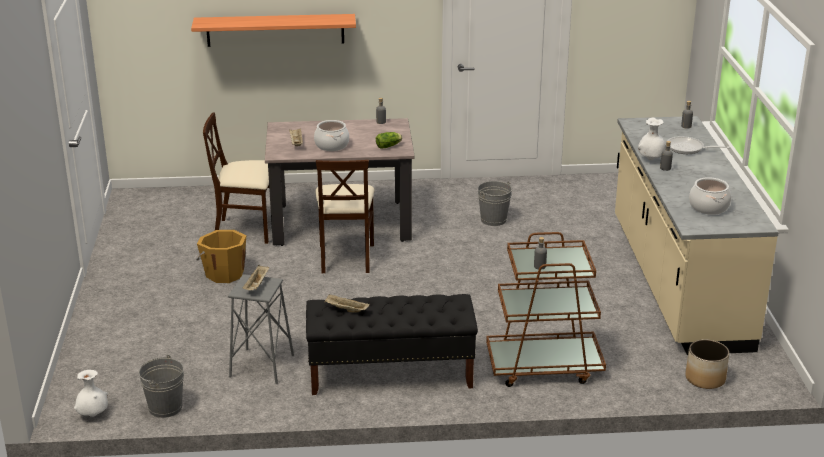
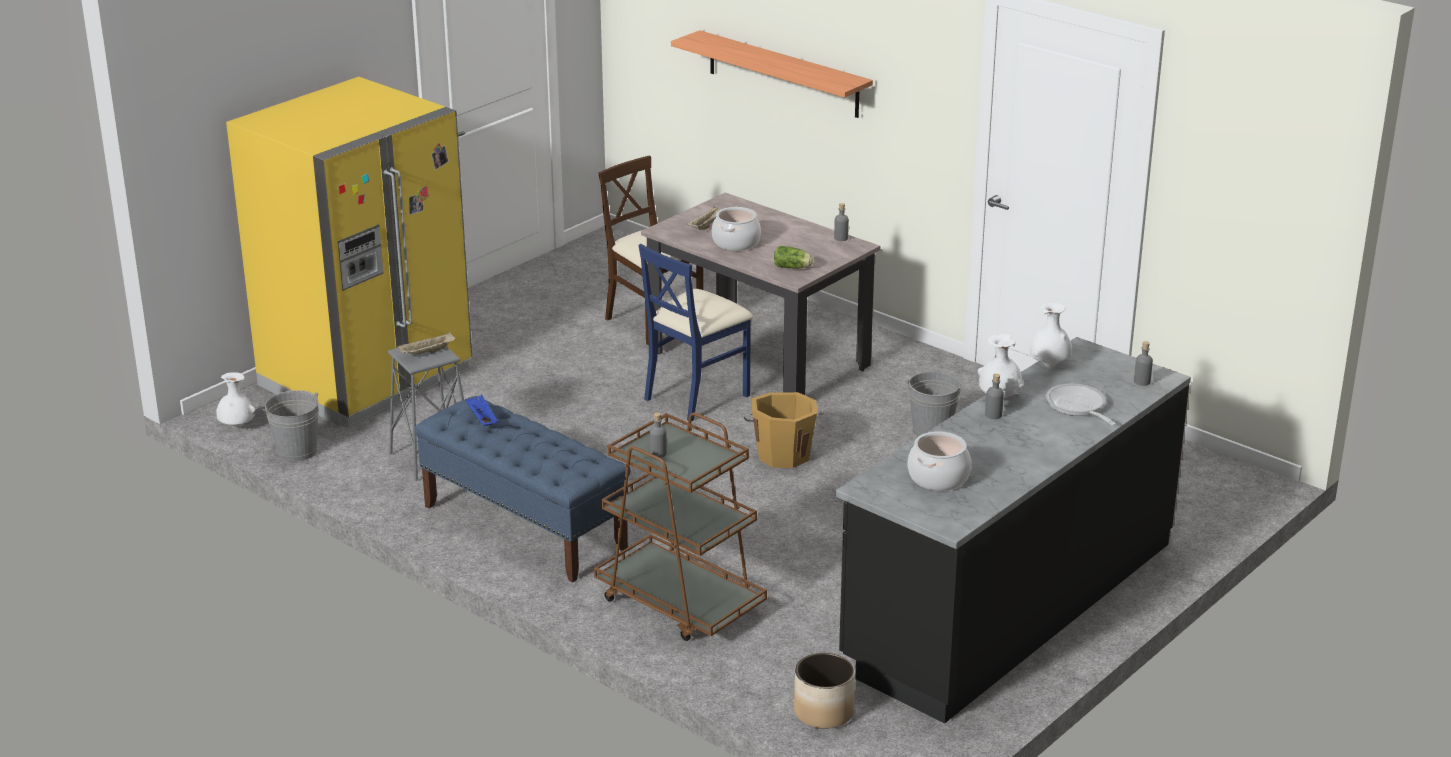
camera: 45 degrees right, 0 degrees up
orange bucket [197,230,246,283] -> orange bucket moved to [743,392,824,468]
black bench [306,294,478,395] -> blue bench [414,396,631,582]
beige chair [315,160,375,273] -> blue chair [639,244,753,422]
beige tray [325,294,370,313] -> blue tray [465,395,498,426]
beige counter [615,116,779,355] -> black counter [835,337,1191,723]
none -> yellow fridge [226,77,472,428]
none -> white vase [1030,303,1072,367]

